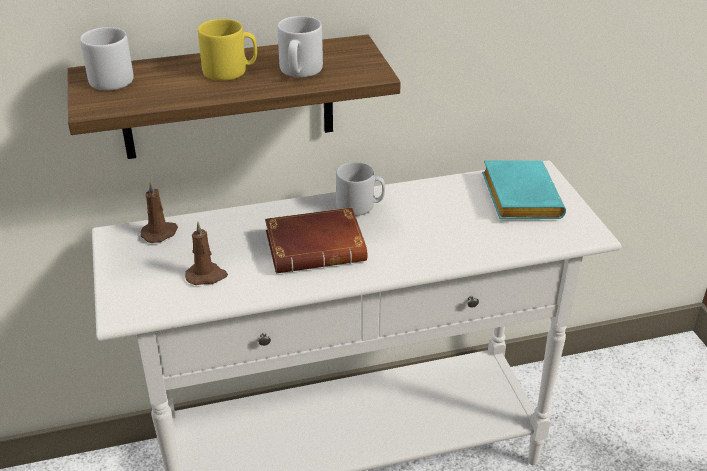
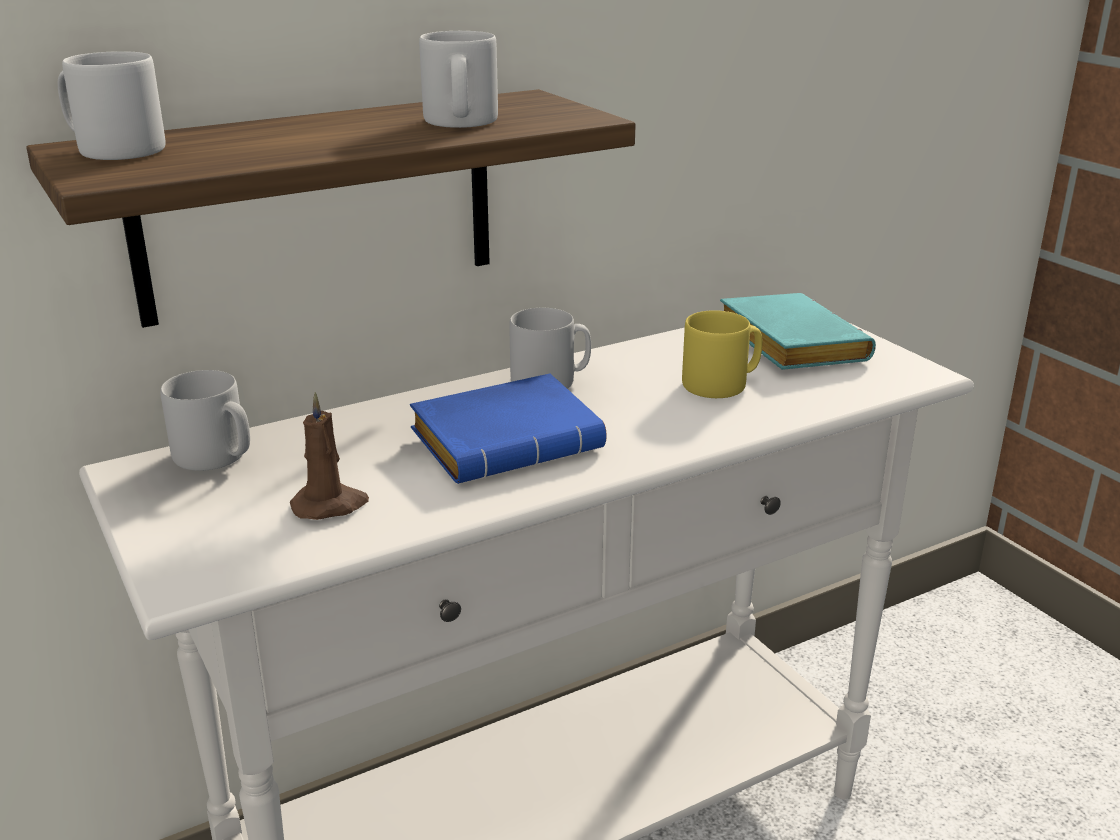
camera: 15 degrees left, 10 degrees down
brown candle [141,181,178,243] -> grey mug [160,370,250,471]
yellow mug [198,19,257,81] -> yellow mug moved to [682,310,762,398]
brown book [265,208,367,273] -> blue book [410,373,606,484]

